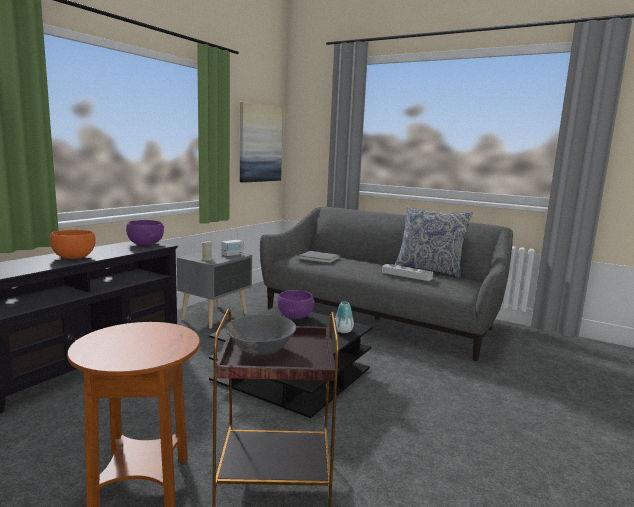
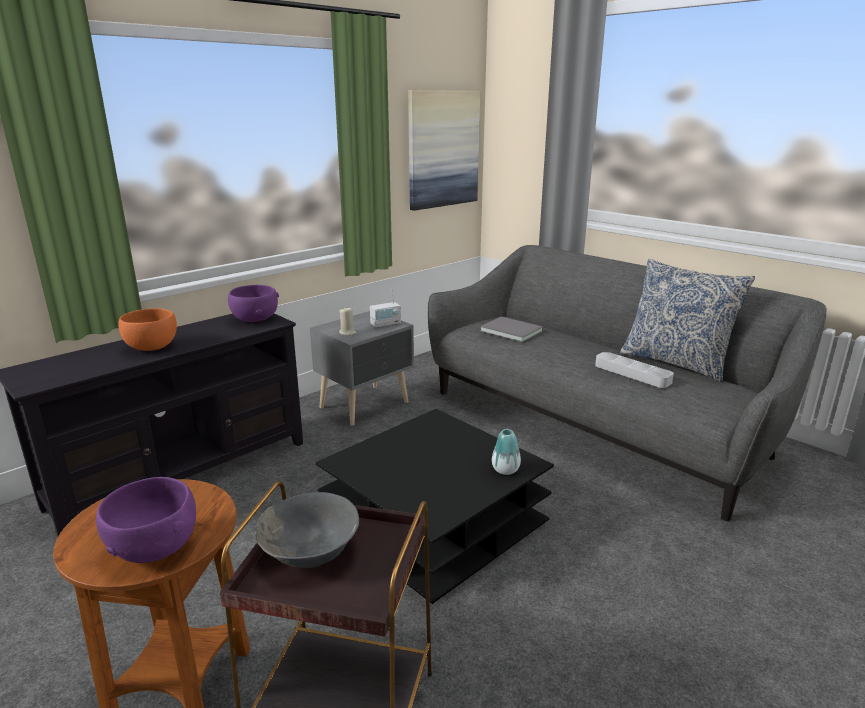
camera: 15 degrees right, 10 degrees up
purple bowl [277,290,315,319] -> purple bowl moved to [96,477,196,563]

